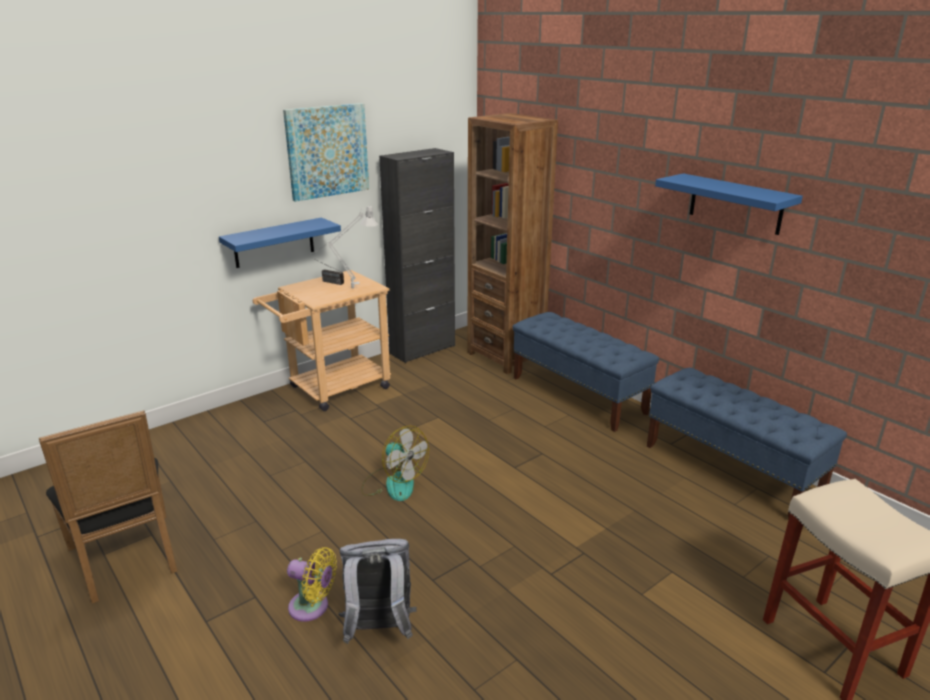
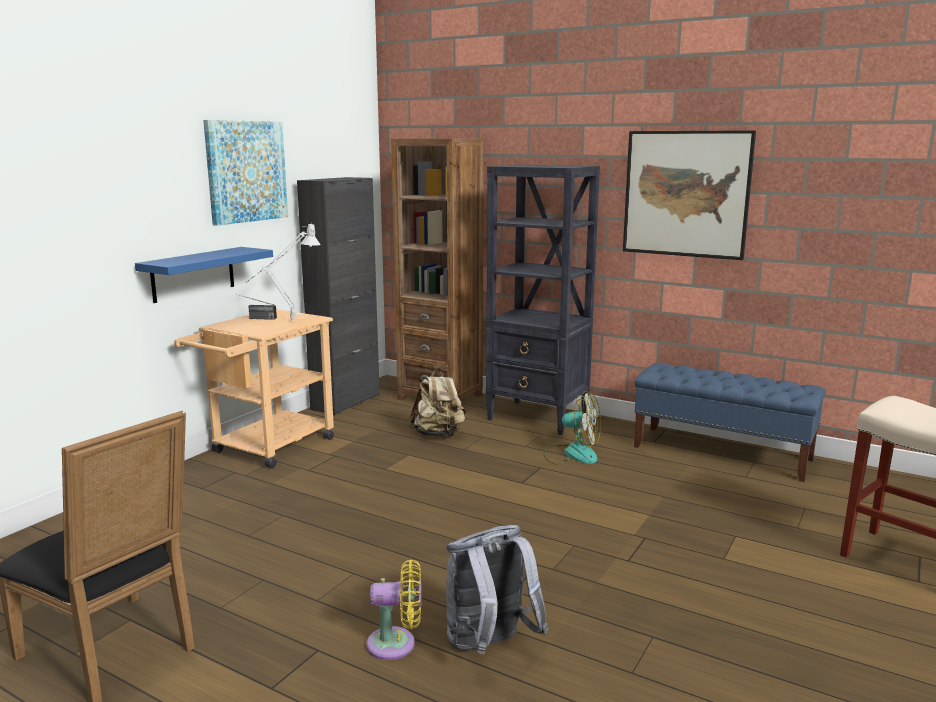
camera: 20 degrees left, 10 degrees down
fan [361,426,429,501] -> fan moved to [543,392,601,465]
blue bench [513,312,659,432] -> black bookcase [486,165,600,435]
blue shelf [655,173,803,235] -> picture [623,130,756,260]
none -> beige backpack [409,368,466,437]

